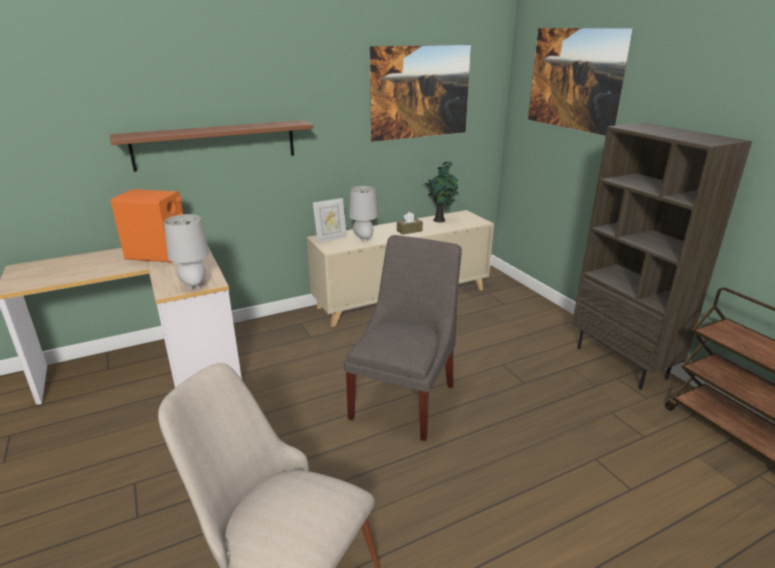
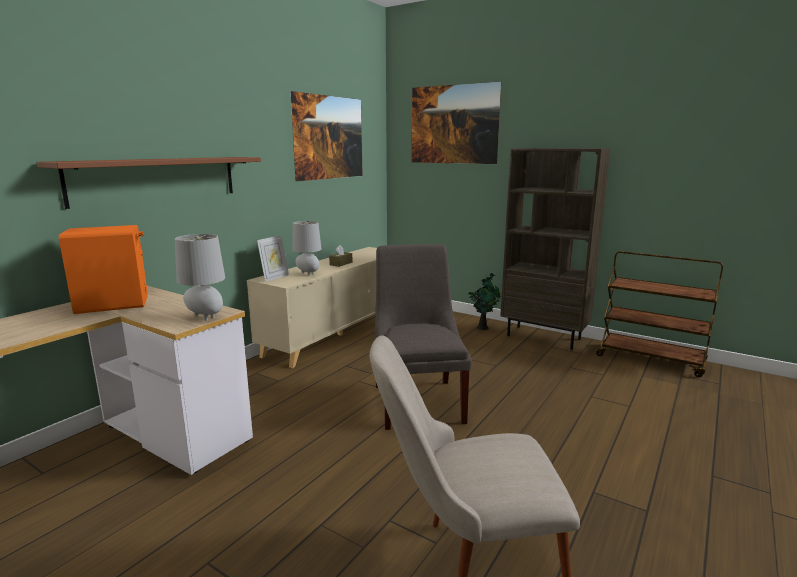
camera: 30 degrees left, 10 degrees down
potted plant [424,162,459,222] -> potted plant moved to [468,273,501,330]

